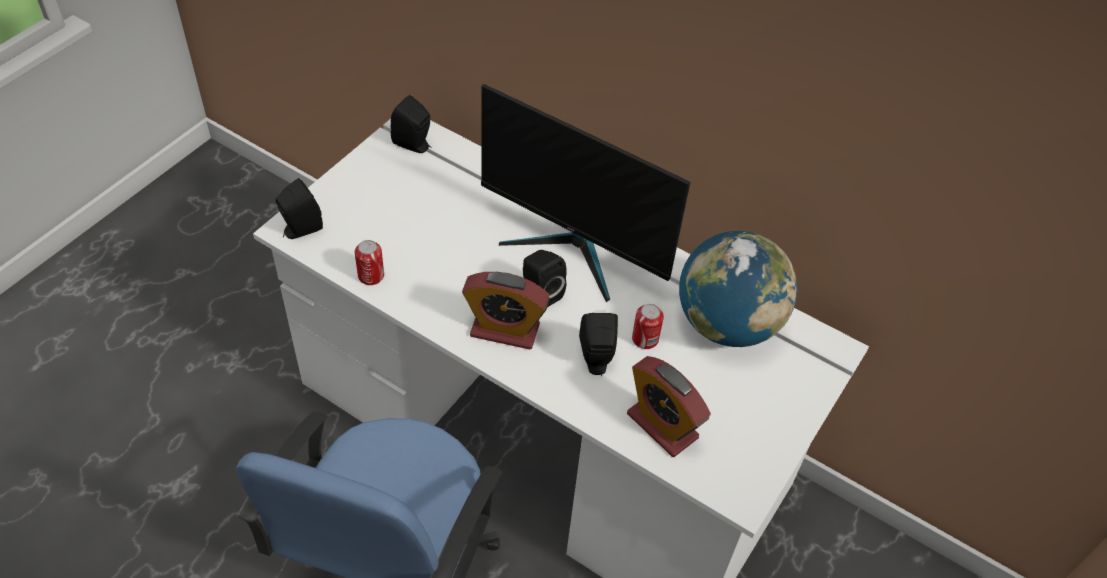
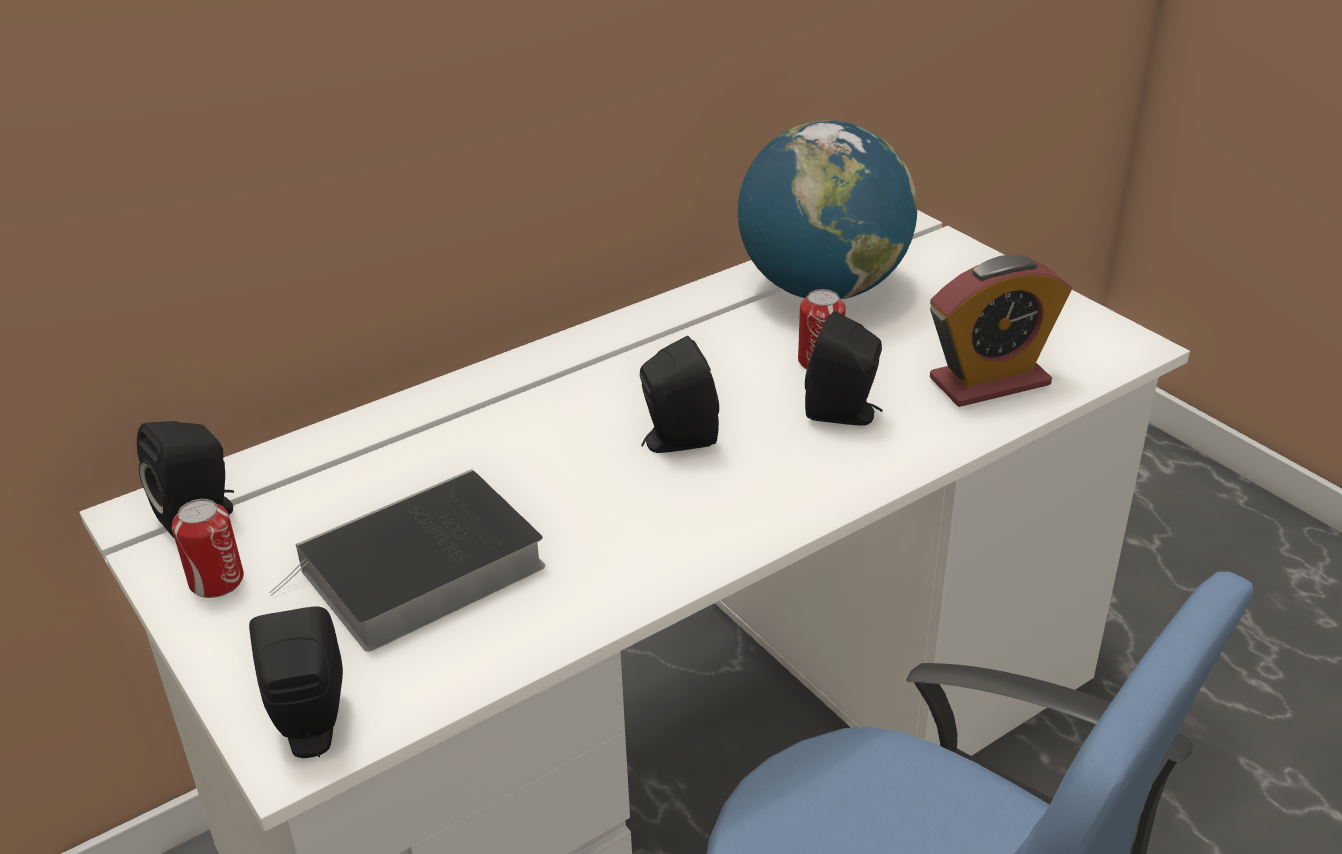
camera: 65 degrees left, 15 degrees down
can [355,240,384,285] -> can moved to [172,499,244,598]
alarm clock [462,272,550,349] -> none
monitor [481,84,690,302] -> none
none -> book [269,469,545,652]

